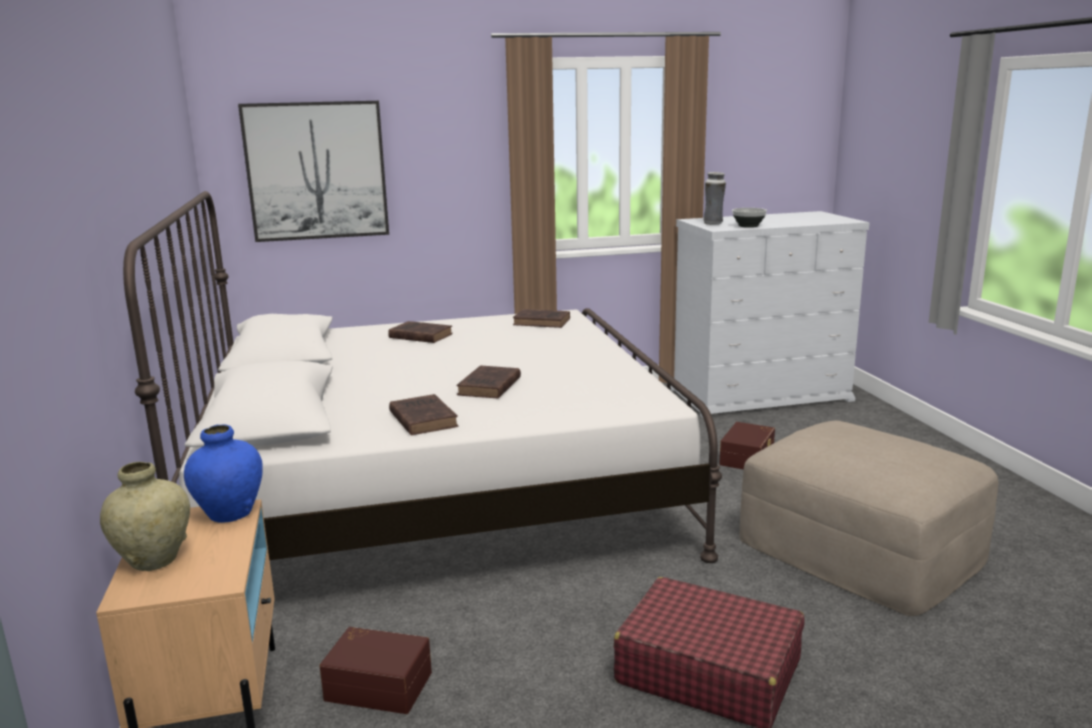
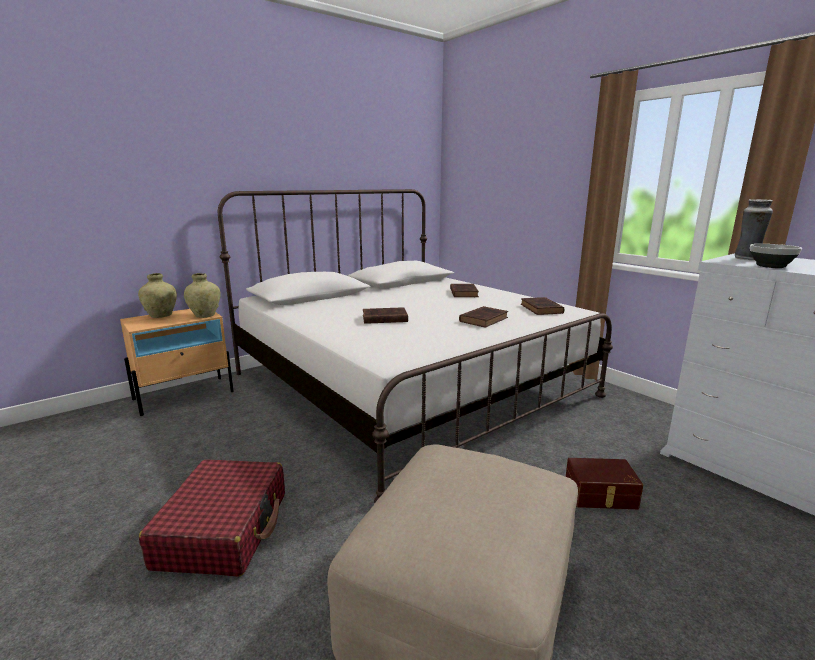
camera: 65 degrees right, 0 degrees up
blue vase [184,424,263,523] -> beige vase [184,273,221,318]
picture [238,101,389,242] -> none
brown storage box [320,627,432,714] -> none
brown book [389,394,459,435] -> brown book moved to [459,306,508,327]

